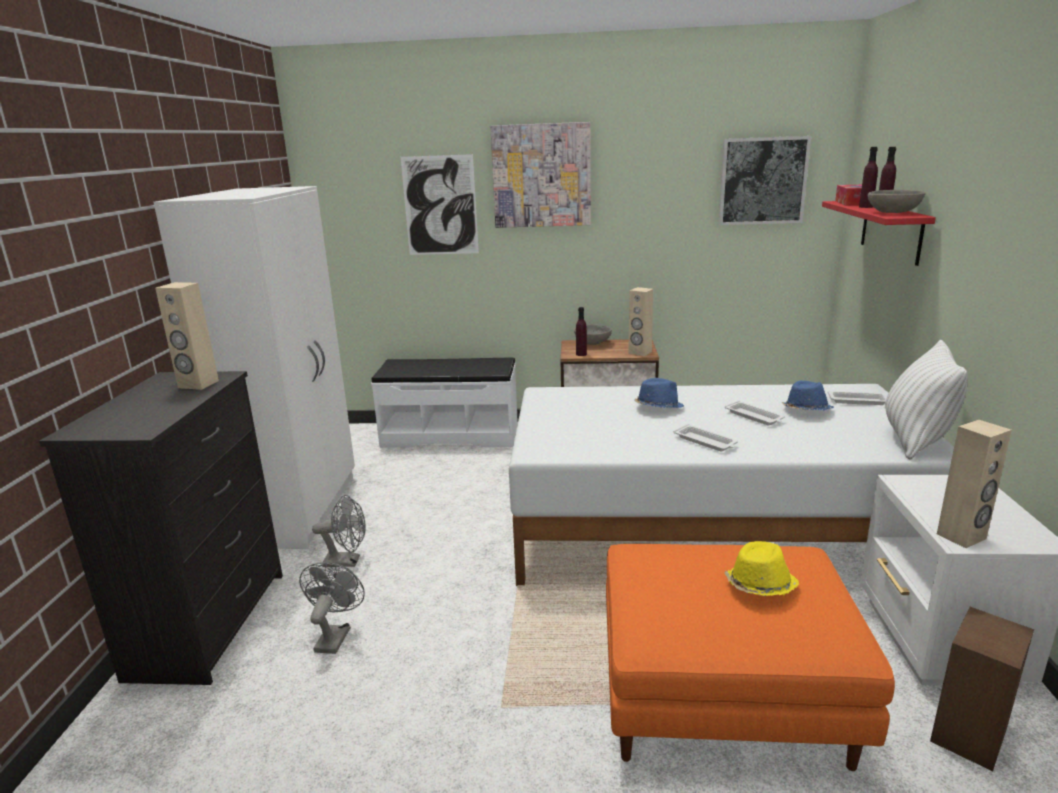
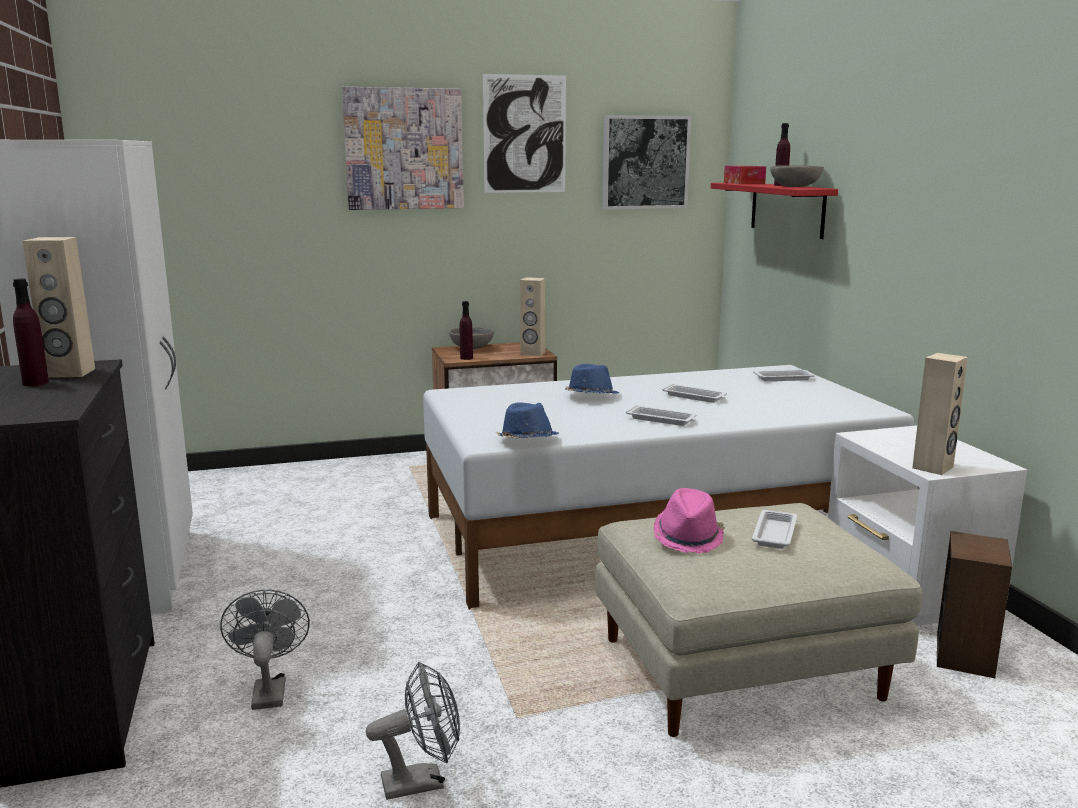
camera: 20 degrees left, 5 degrees down
grey fan [312,495,366,567] -> grey fan moved to [366,662,460,800]
white bench [371,357,518,448] -> none
picture [401,154,479,255] -> picture moved to [483,74,566,193]
orange ottoman [606,544,895,771] -> beige ottoman [595,503,922,737]
yellow hat [724,541,799,596] -> white tray [752,510,797,549]
blue hat [782,381,833,410] -> blue hat moved to [496,403,559,438]
purple bottle [859,147,878,208] -> purple bottle moved to [13,279,49,386]
white pillow [885,340,967,460] -> none
none -> pink hat [654,488,725,553]

